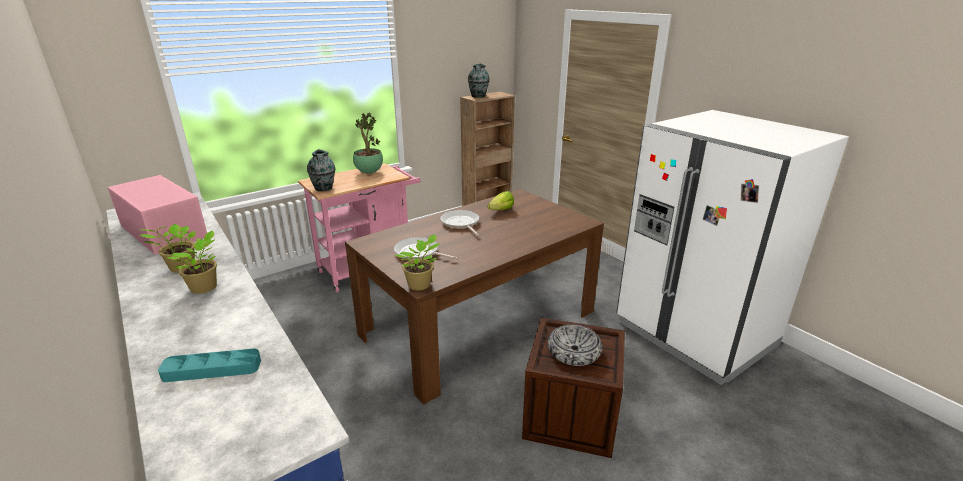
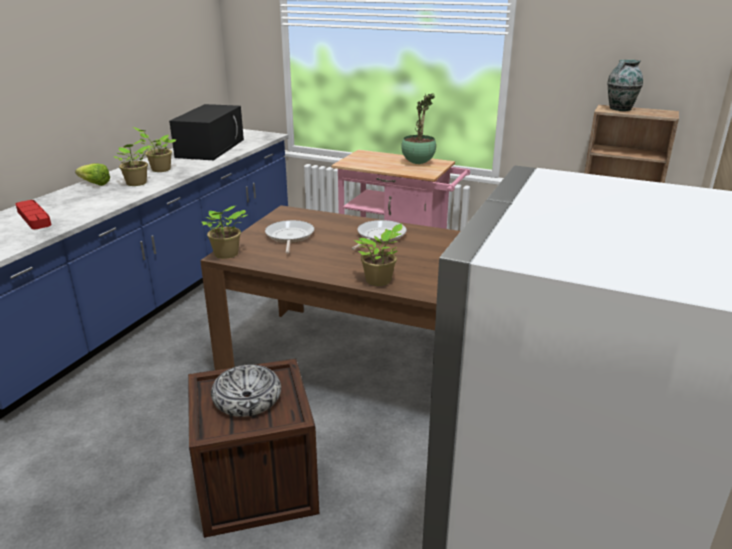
camera: 60 degrees right, 0 degrees up
pink microwave [108,175,207,254] -> black microwave [169,104,244,160]
turquoise tray [158,348,261,382] -> red tray [16,200,51,229]
vase [307,149,335,191] -> none
lettuce [487,191,514,210] -> lettuce moved to [75,163,110,186]
none -> potted plant [354,224,403,286]

